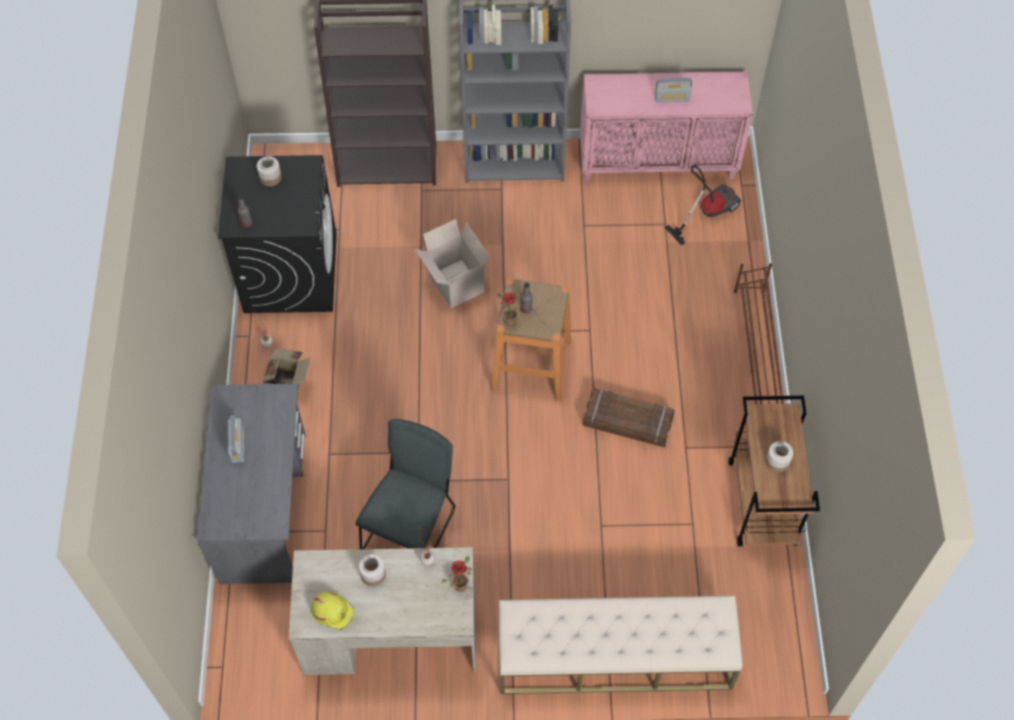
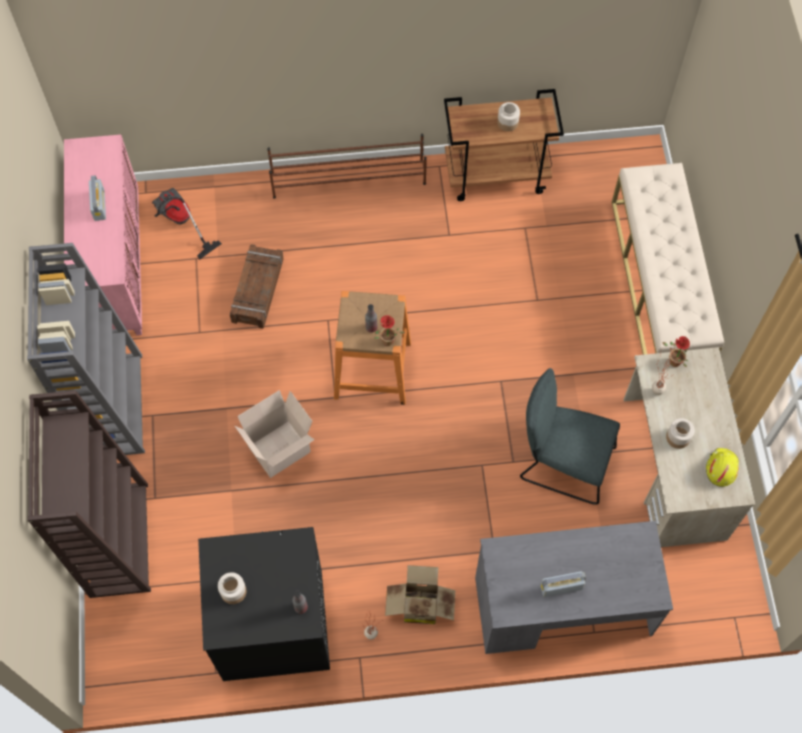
camera: 95 degrees left, 5 degrees up
crate [582,388,675,447] -> crate moved to [230,244,284,329]

